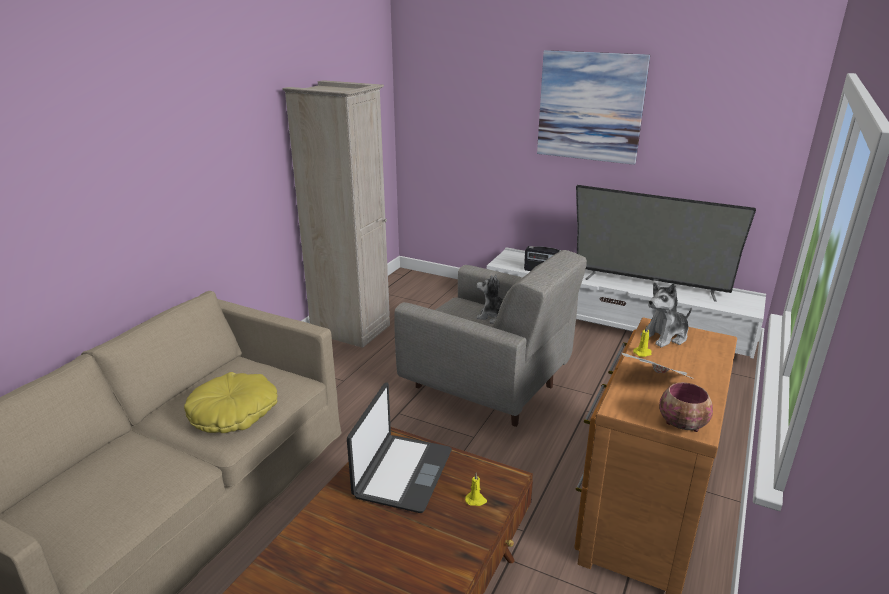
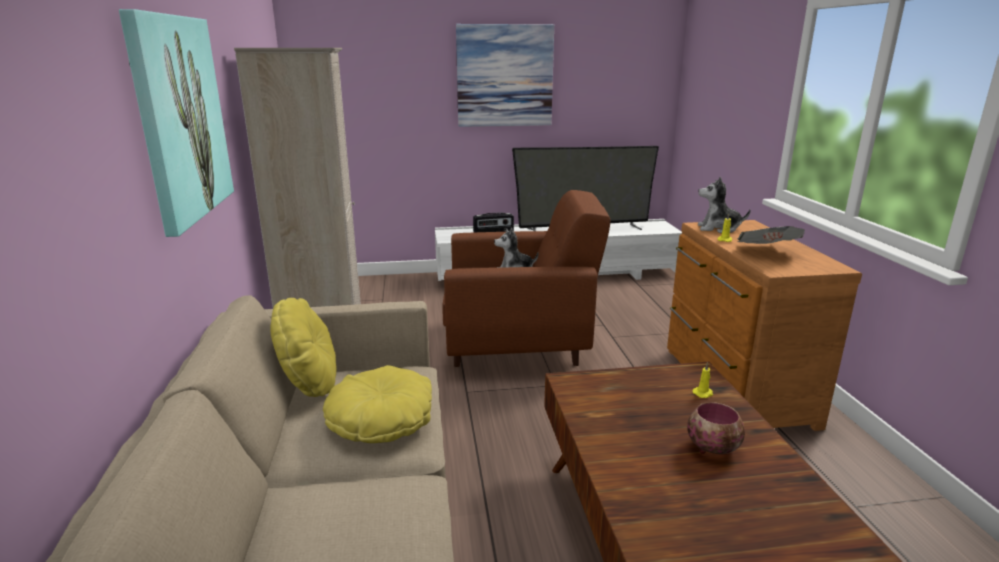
camera: 35 degrees left, 5 degrees down
laptop [347,382,452,513] -> none
grey armchair [395,250,587,427] -> brown armchair [443,190,610,367]
plush toy [641,282,692,347] -> plush toy turned 75 degrees clockwise [698,176,751,233]
bowl [659,382,713,432] -> bowl moved to [687,402,745,454]
none -> picture [119,9,234,237]
none -> yellow pillow [270,298,336,397]

